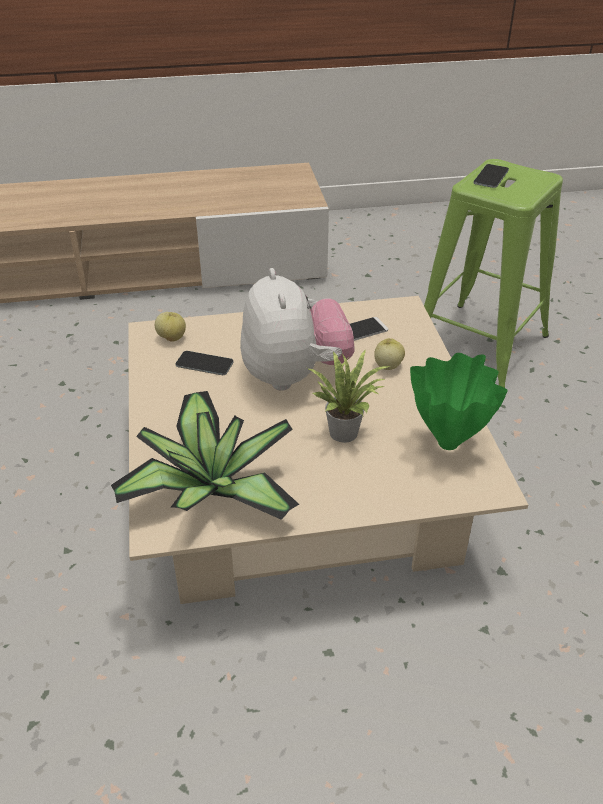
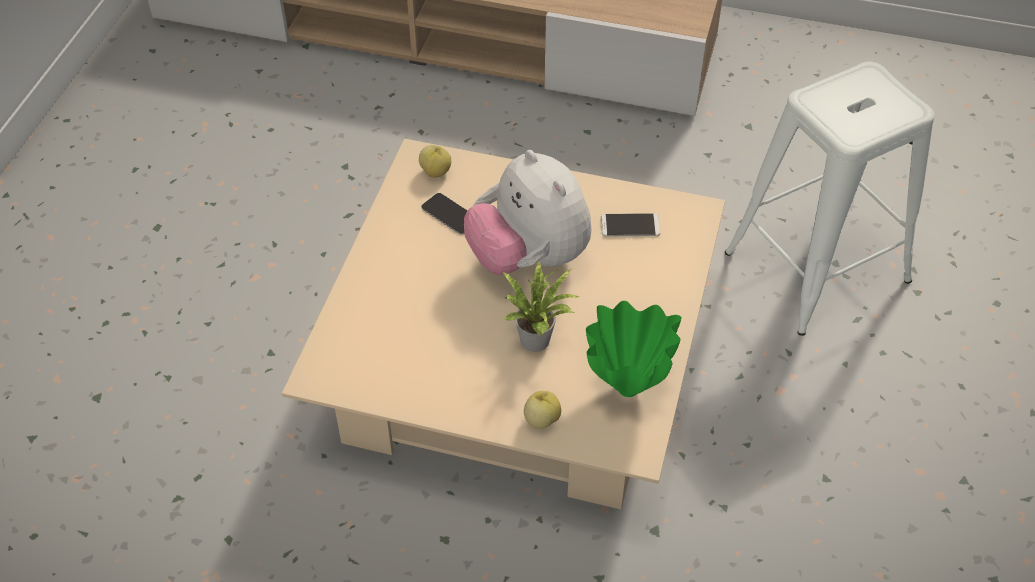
camera: 25 degrees right, 10 degrees up
potted plant [111,391,299,520] -> none
plush toy [240,268,355,391] -> plush toy turned 135 degrees clockwise [464,150,591,275]
apple [374,338,405,370] -> apple moved to [524,391,561,429]
green stool [424,159,563,388] -> white stool [725,61,934,336]
phone [473,164,509,188] -> none

